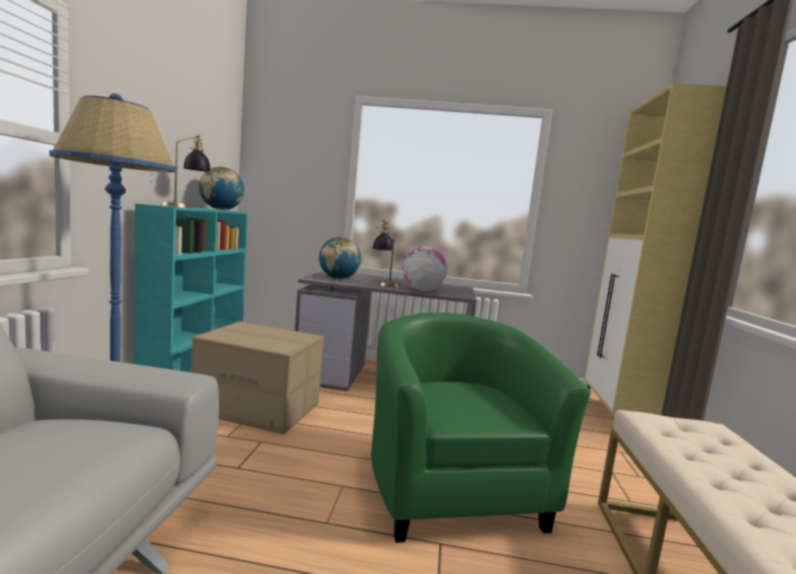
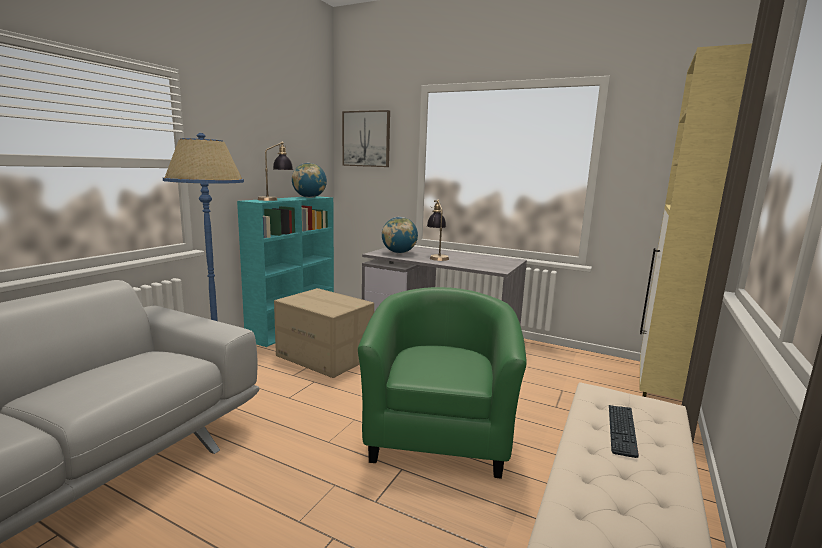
camera: 20 degrees right, 5 degrees up
globe [403,246,447,291] -> none
none -> picture [342,110,390,167]
none -> keyboard [609,405,639,458]

